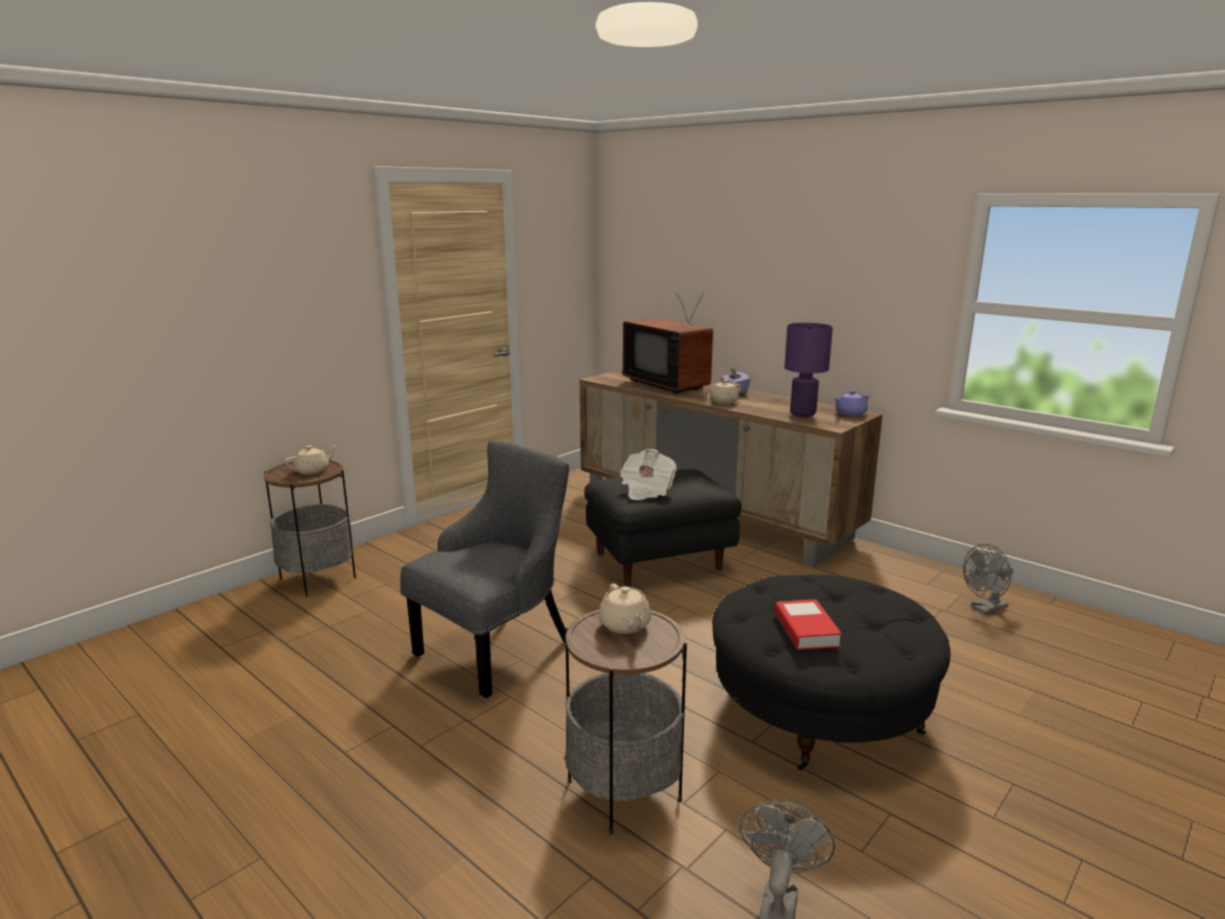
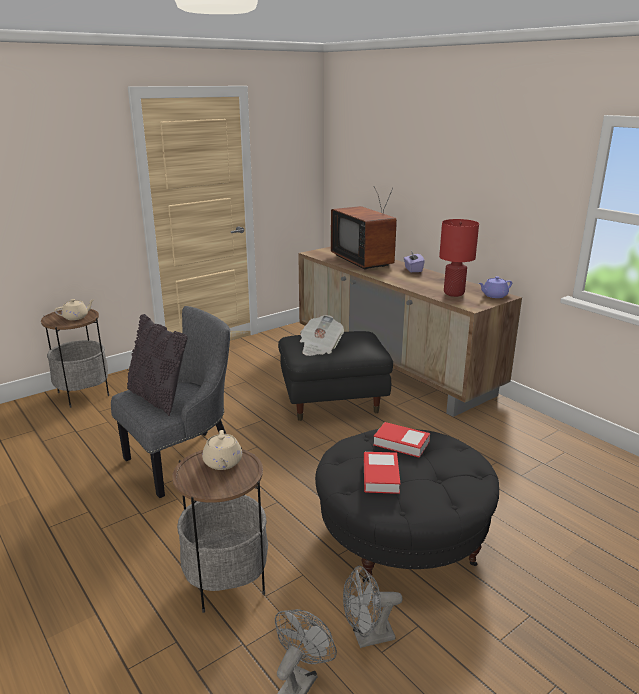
camera: 10 degrees right, 5 degrees up
beige teapot [707,380,741,404] -> none
purple table lamp [784,323,833,417] -> red table lamp [439,219,479,297]
grey fan [963,544,1013,614] -> grey fan moved to [343,566,403,648]
none -> black pillow [127,314,188,416]
none -> book [373,422,430,458]

